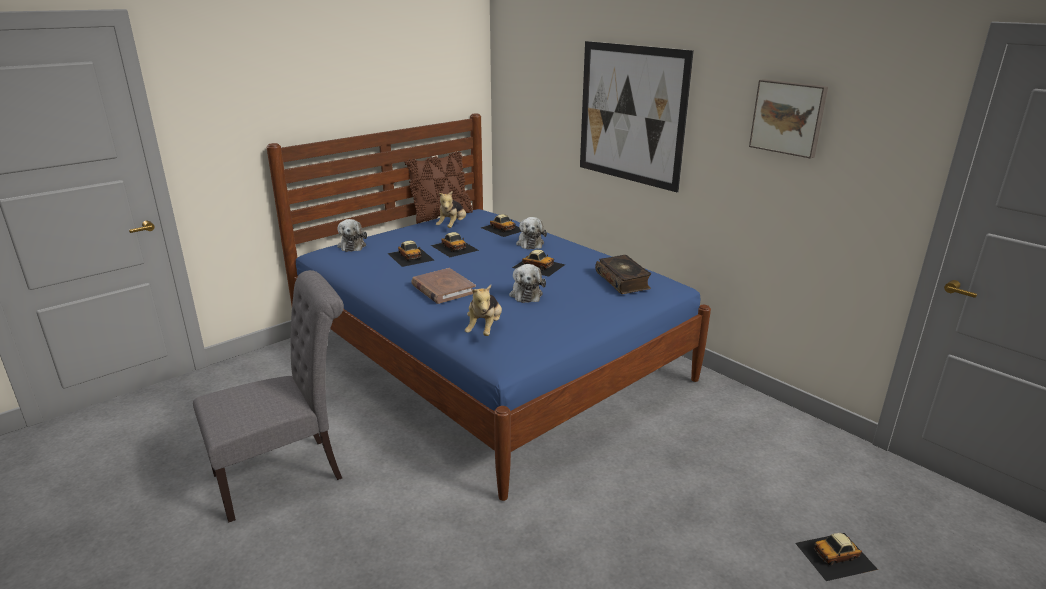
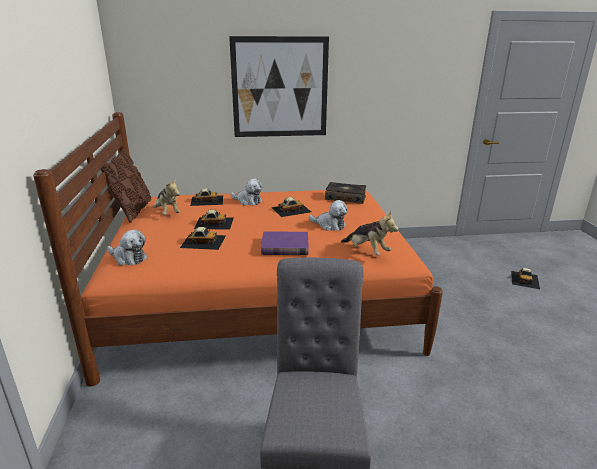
camera: 55 degrees left, 0 degrees up
blue bed [267,114,711,501] -> orange bed [33,112,443,386]
brown book [411,268,476,304] -> purple book [261,231,309,255]
picture [749,79,828,159] -> none

